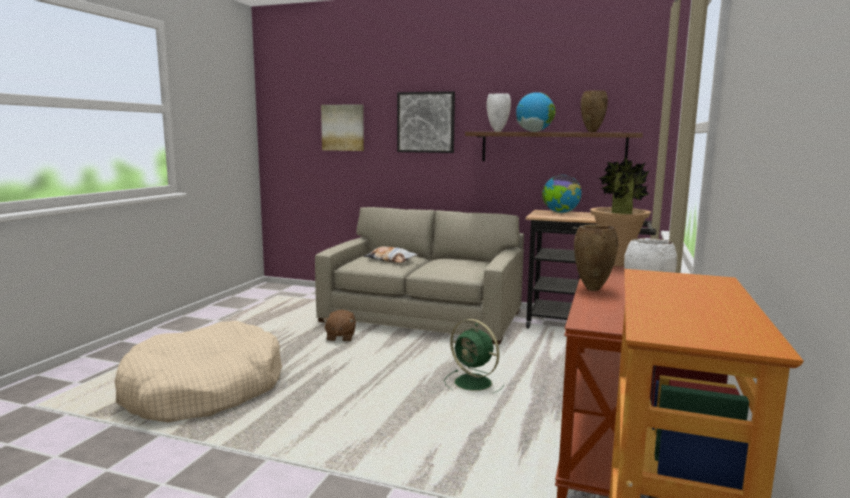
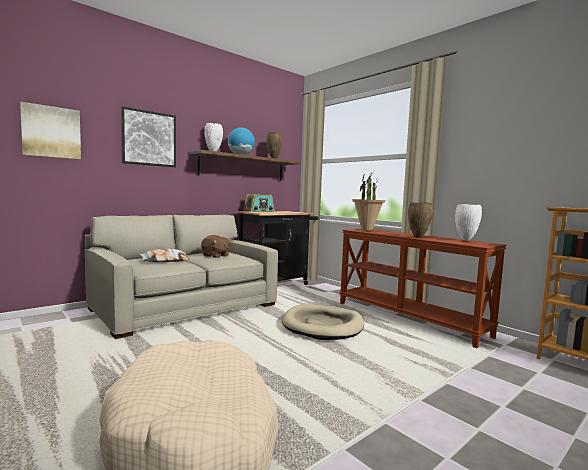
camera: 60 degrees left, 5 degrees down
brown plush toy [323,310,356,341] -> brown plush toy moved to [201,235,230,258]
green fan [444,319,504,394] -> beige dog bed [282,304,364,340]
globe [542,175,581,213] -> radio [244,194,274,212]

